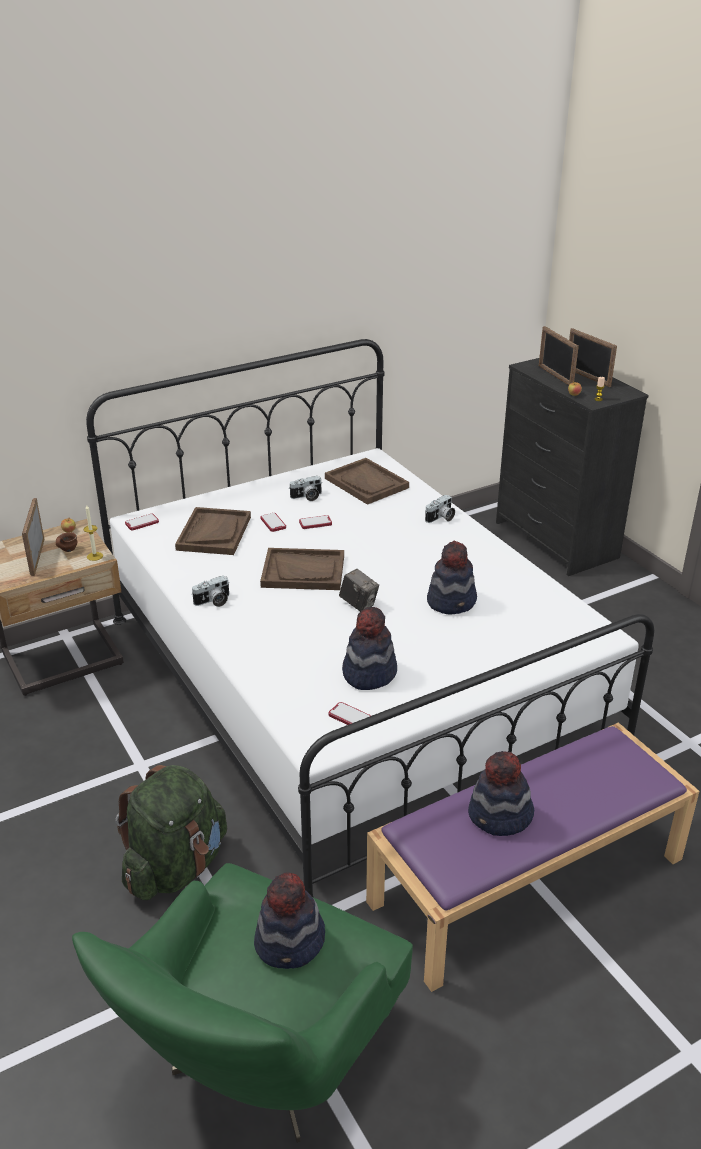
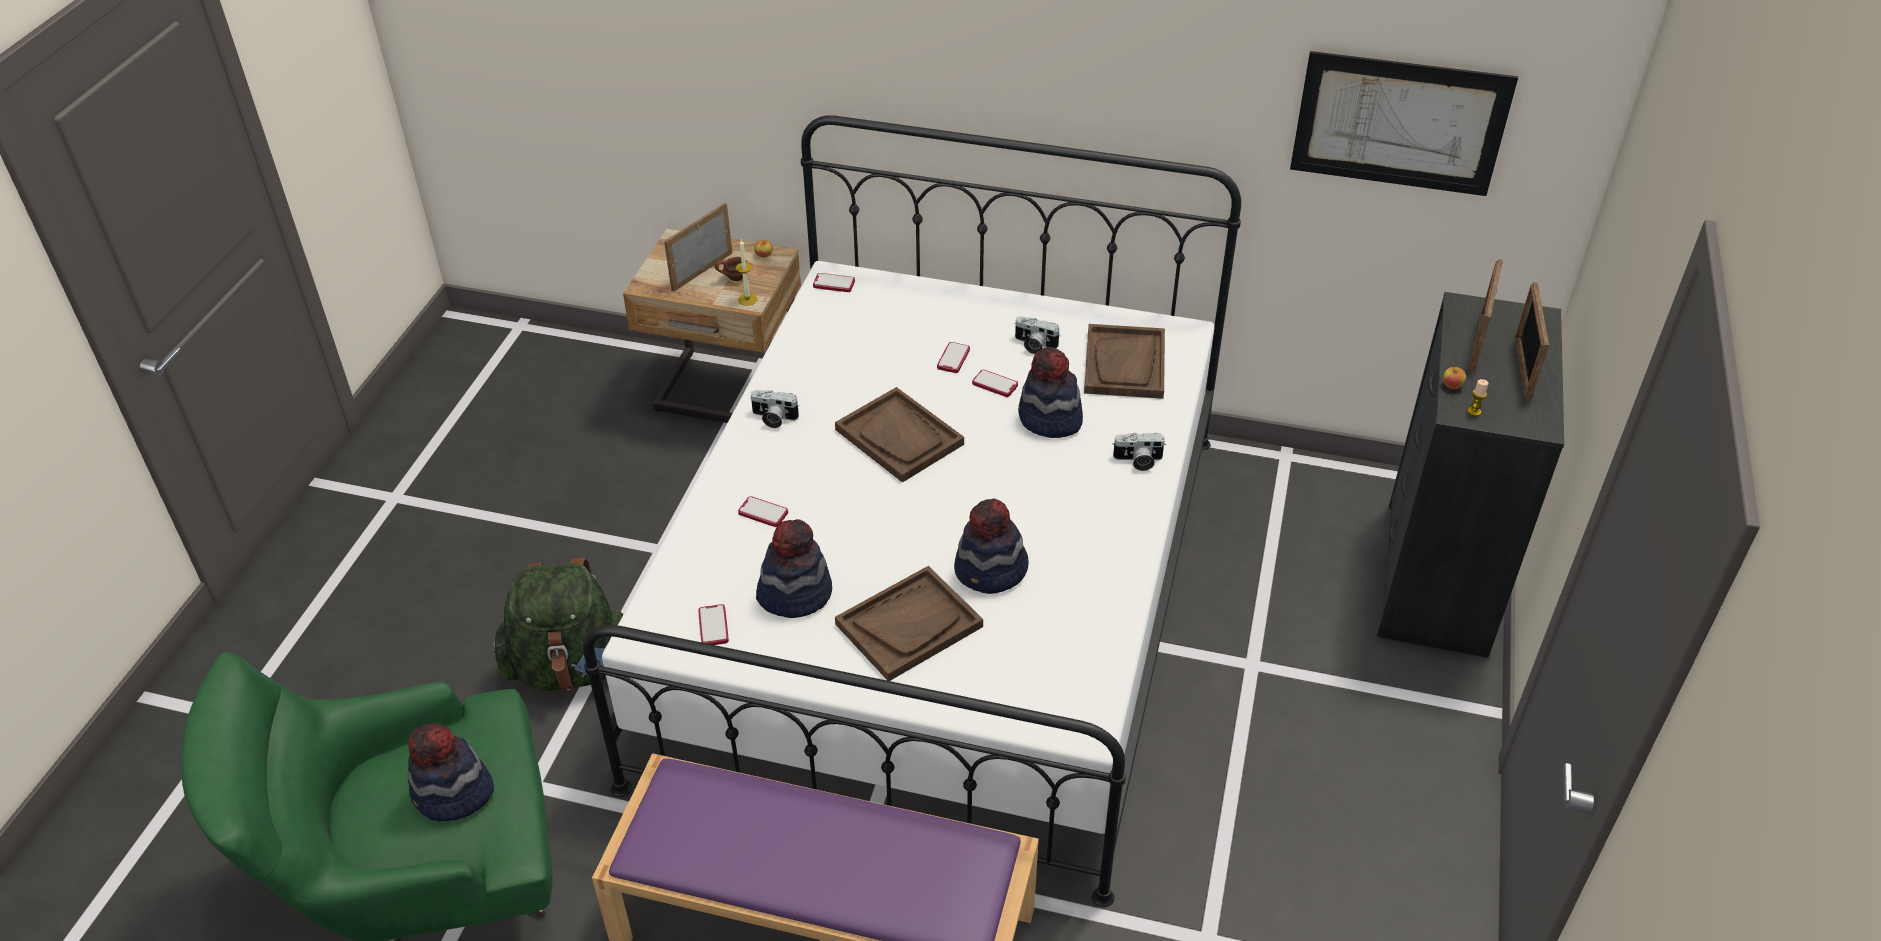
camera: 45 degrees right, 10 degrees up
brown tray [175,507,251,555] -> brown tray moved to [835,566,983,681]
camera [339,569,379,612] -> none
hat [468,751,534,836] -> hat moved to [1018,347,1083,438]
none -> phone [738,496,788,527]
none -> picture [1290,51,1518,196]

